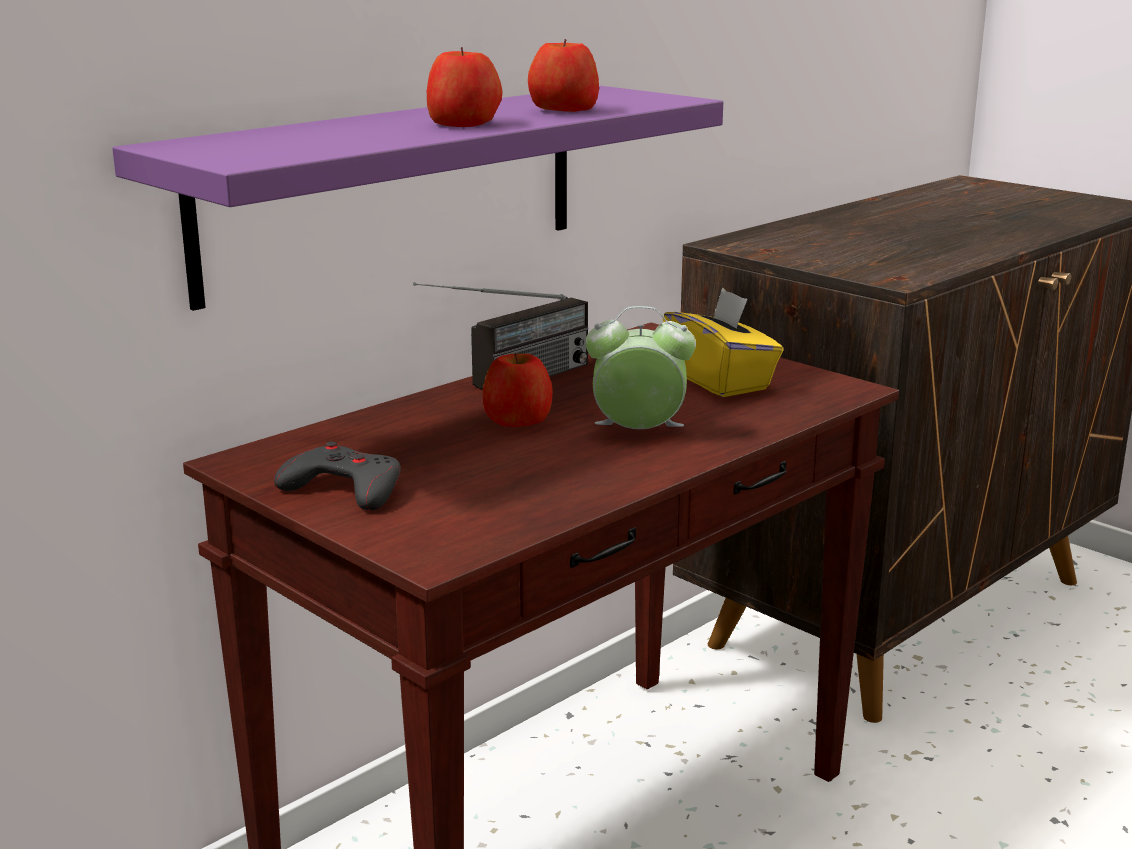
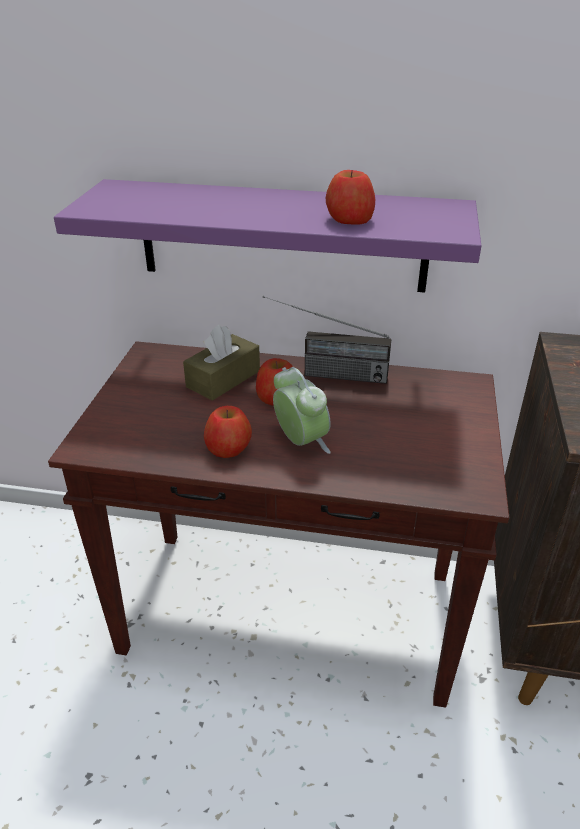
camera: 55 degrees right, 15 degrees up
grey game controller [274,441,401,511] -> none
apple [427,47,503,127] -> apple moved to [204,406,252,458]
yellow tissue box [663,287,784,397] -> none
none -> brown tissue box [183,324,260,401]

